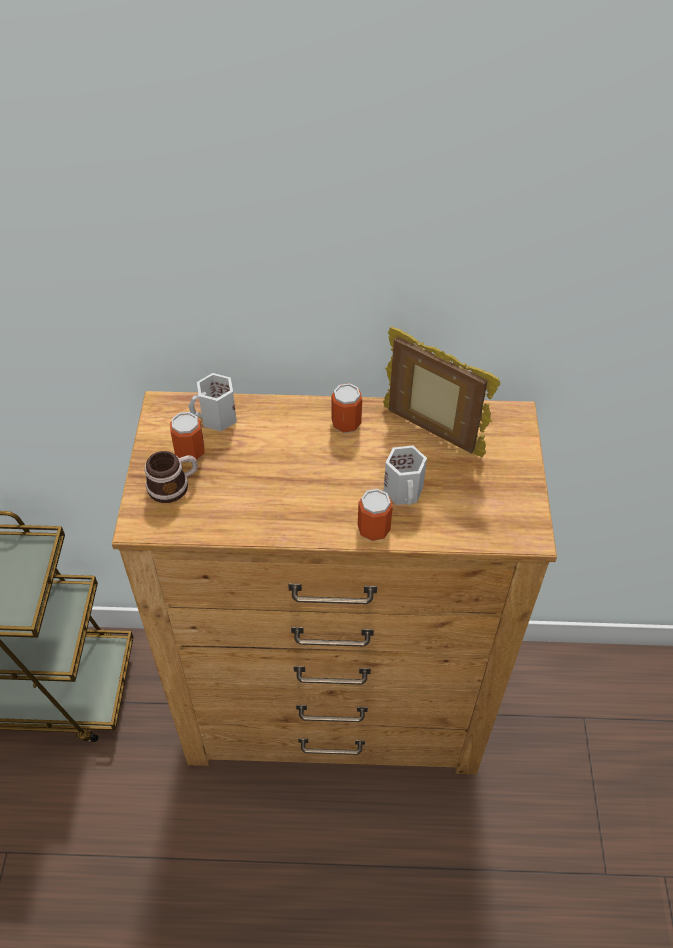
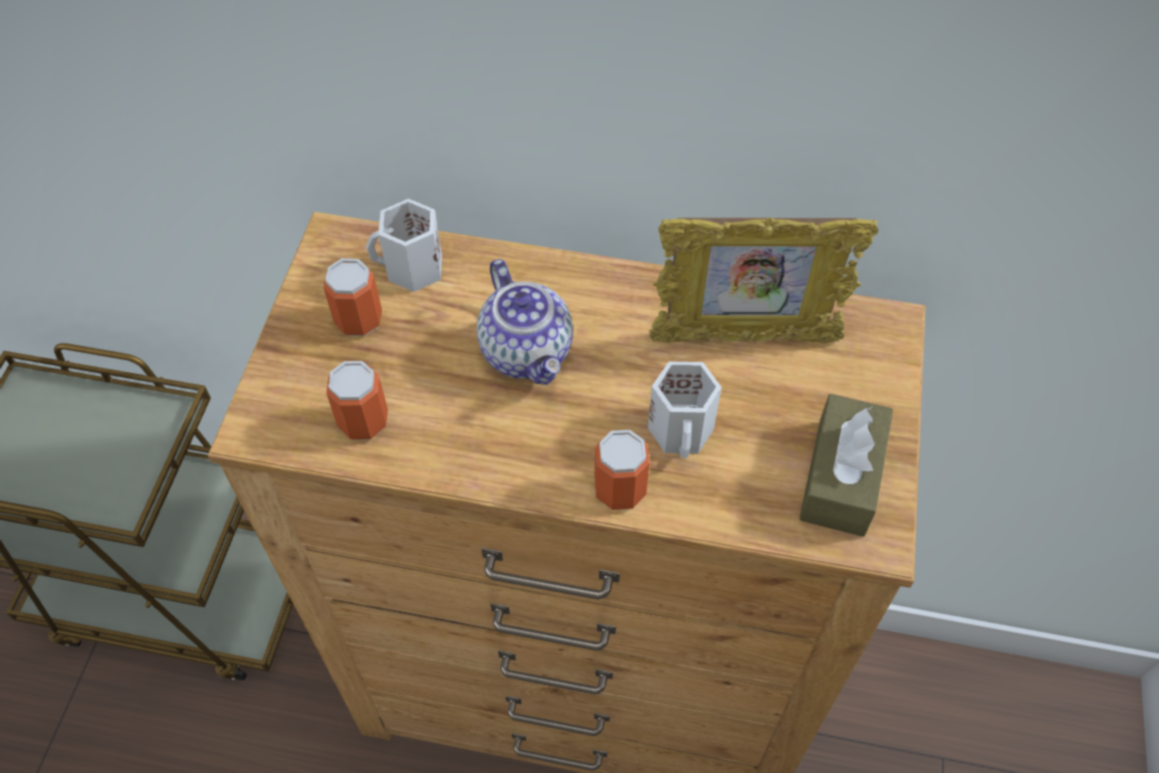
camera: 10 degrees right, 5 degrees up
mug [145,451,198,503] -> none
can [332,383,362,433] -> can moved to [326,361,388,440]
picture frame [383,327,500,457] -> picture frame turned 135 degrees clockwise [649,218,878,343]
none -> teapot [477,259,573,385]
none -> brown tissue box [799,394,893,537]

